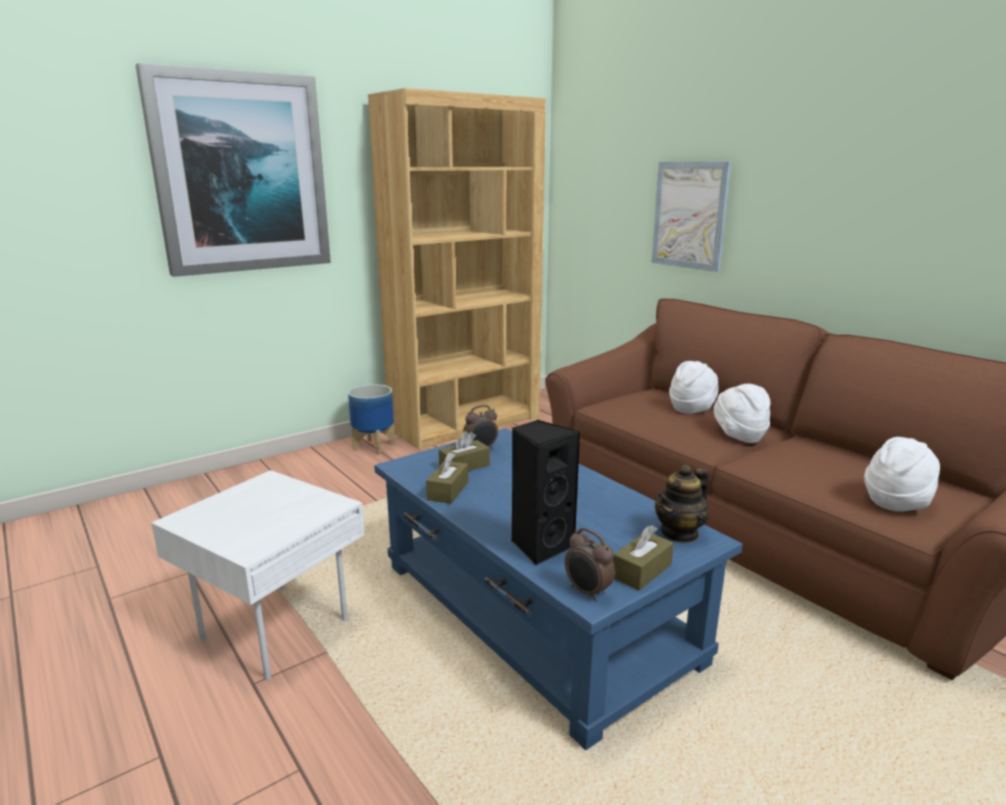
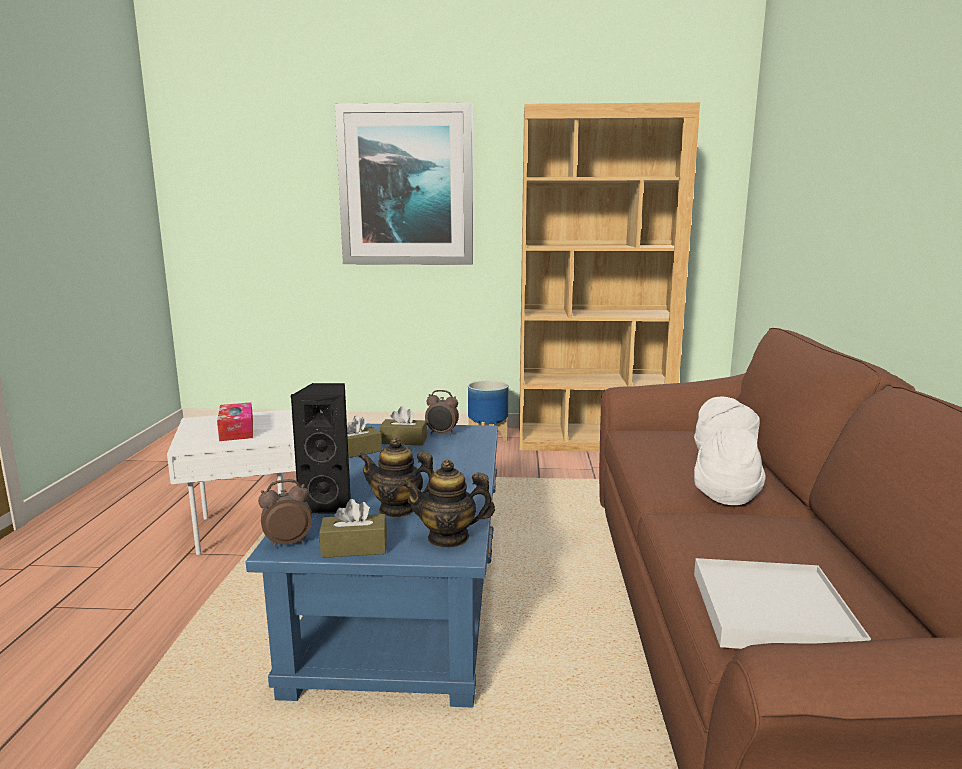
camera: 40 degrees right, 5 degrees down
alarm clock [565,527,615,601] -> alarm clock turned 75 degrees clockwise [258,479,312,547]
picture [651,162,731,272] -> none
white hat [864,437,940,512] -> white tray [694,558,871,649]
none -> tissue box [217,402,253,441]
none -> teapot [359,437,434,517]

